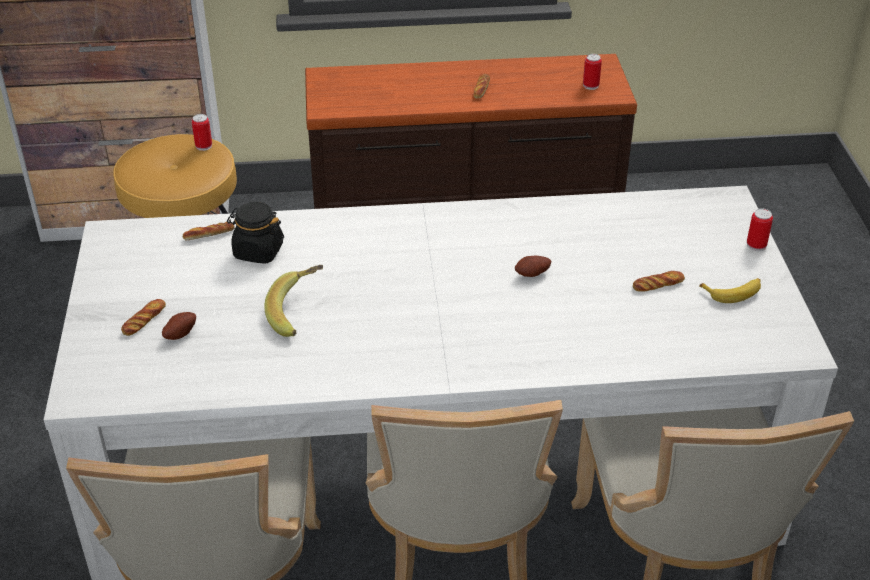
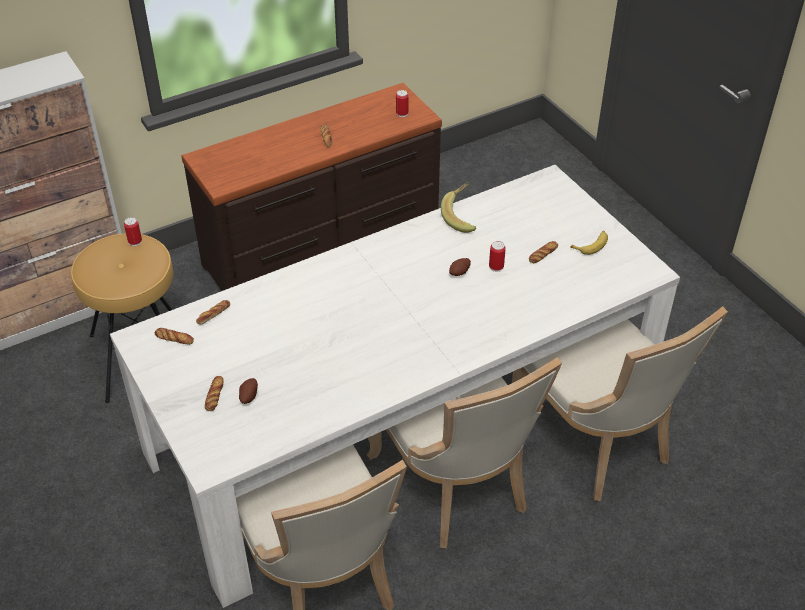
camera: 25 degrees left, 5 degrees up
black jar [227,202,284,264] -> none
banana [264,265,323,337] -> banana moved to [441,182,476,233]
can [747,208,773,251] -> can moved to [489,241,506,272]
none -> bread [155,328,194,345]

